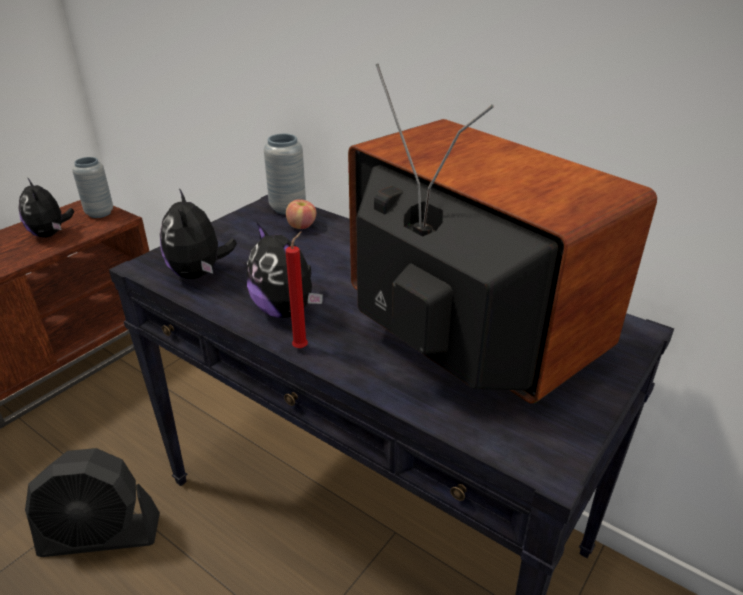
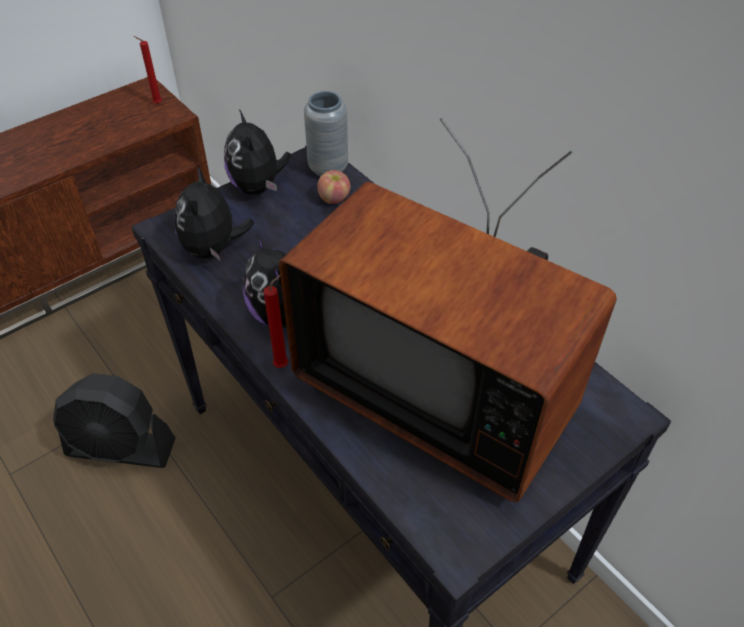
camera: 15 degrees right, 15 degrees up
plush toy [18,177,74,238] -> plush toy moved to [224,109,291,195]
grey vase [72,157,113,218] -> red candle [133,36,162,104]
television [348,64,657,404] -> television turned 150 degrees clockwise [279,118,617,502]

